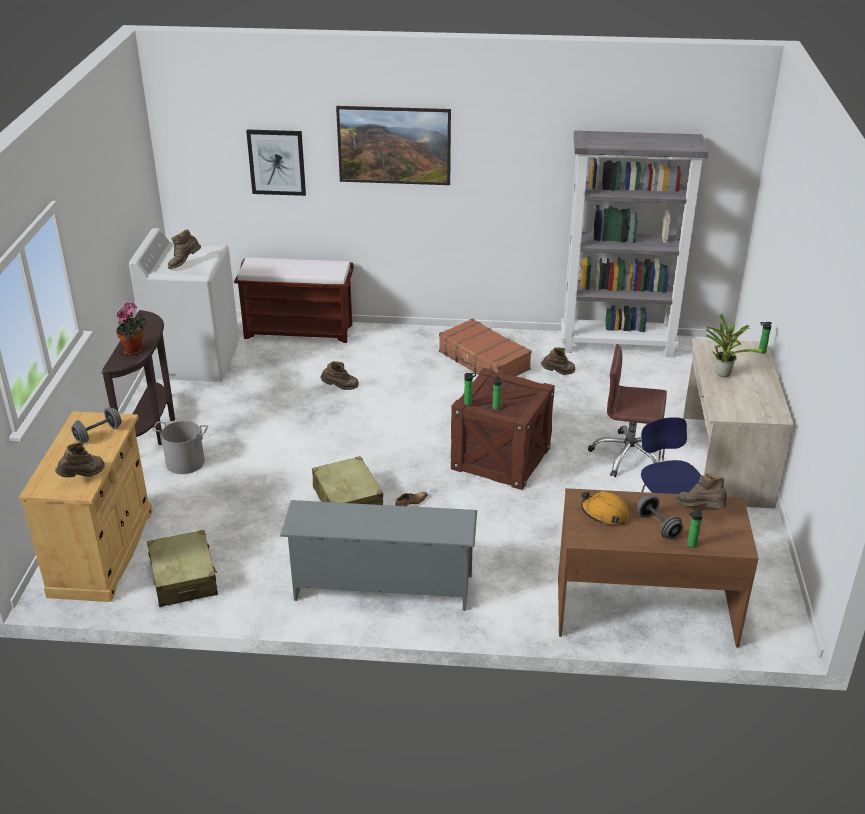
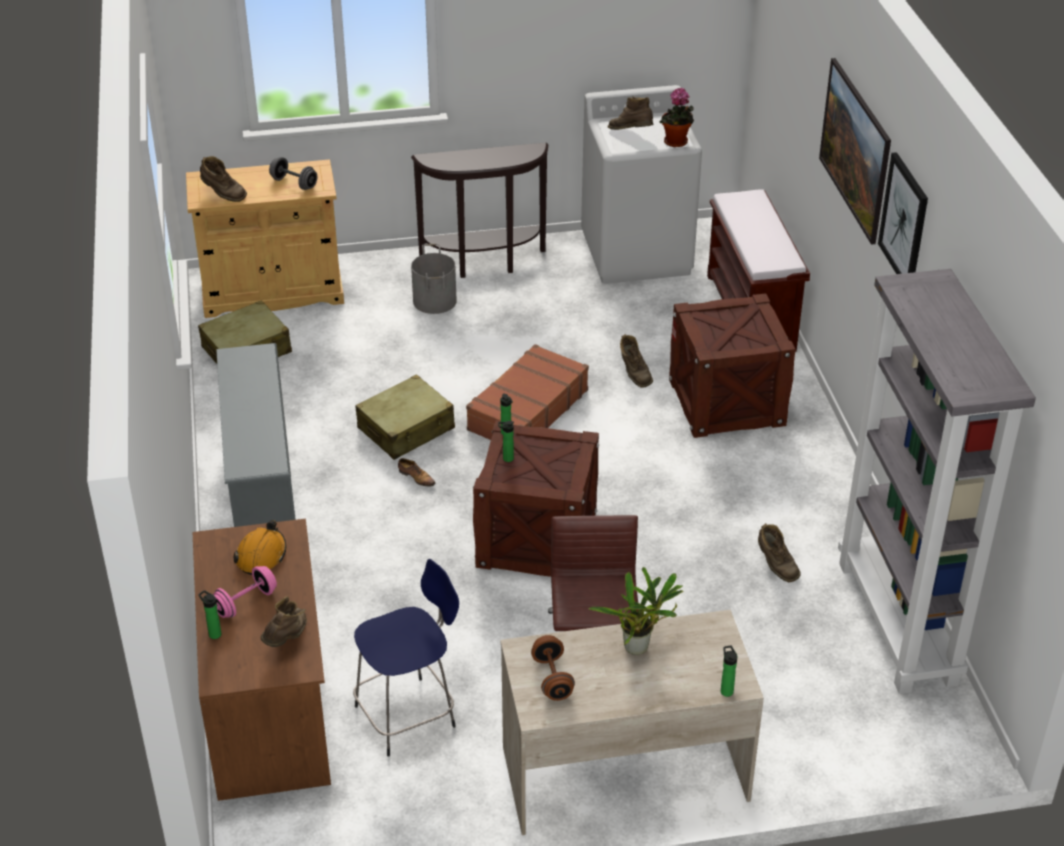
camera: 75 degrees right, 5 degrees up
potted plant [116,302,147,355] -> potted plant moved to [659,88,694,147]
picture [246,129,306,196] -> picture moved to [878,152,928,274]
brown suitcase [439,318,532,376] -> brown suitcase moved to [466,344,589,440]
grey dumbbell [637,495,683,539] -> pink dumbbell [213,566,277,618]
none -> brown dumbbell [531,635,575,701]
none -> crate [669,293,796,438]

